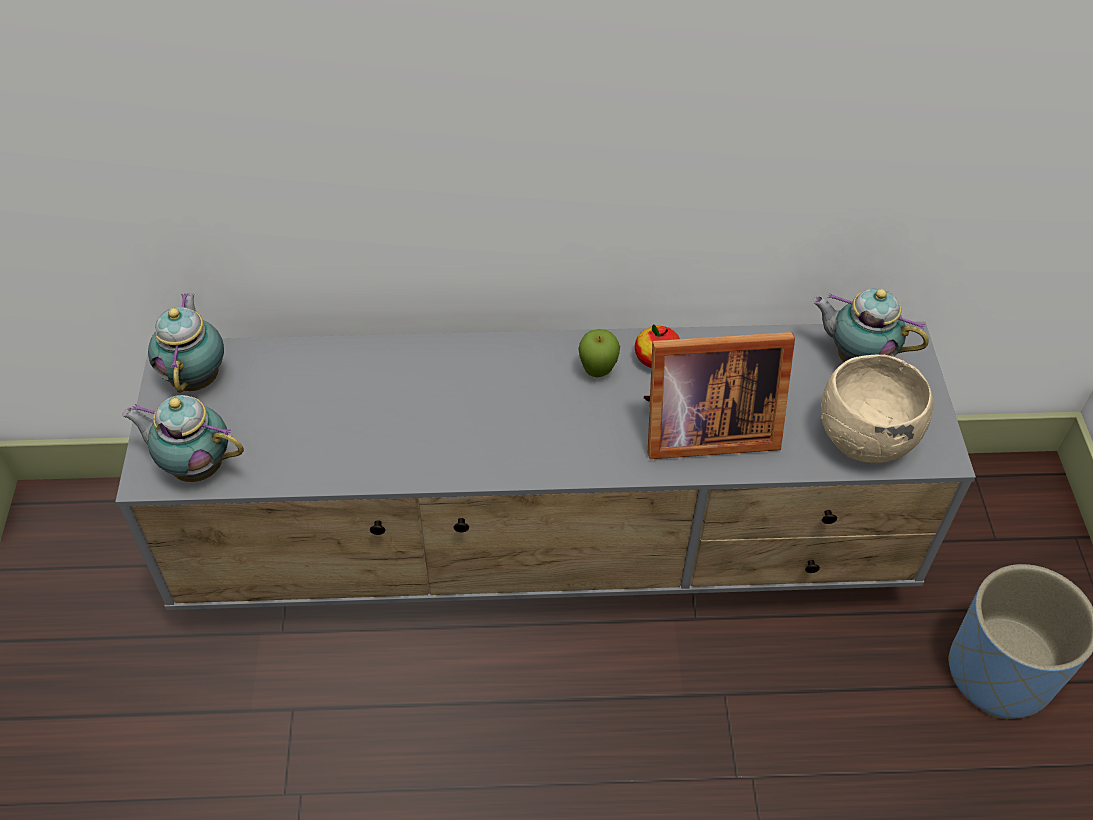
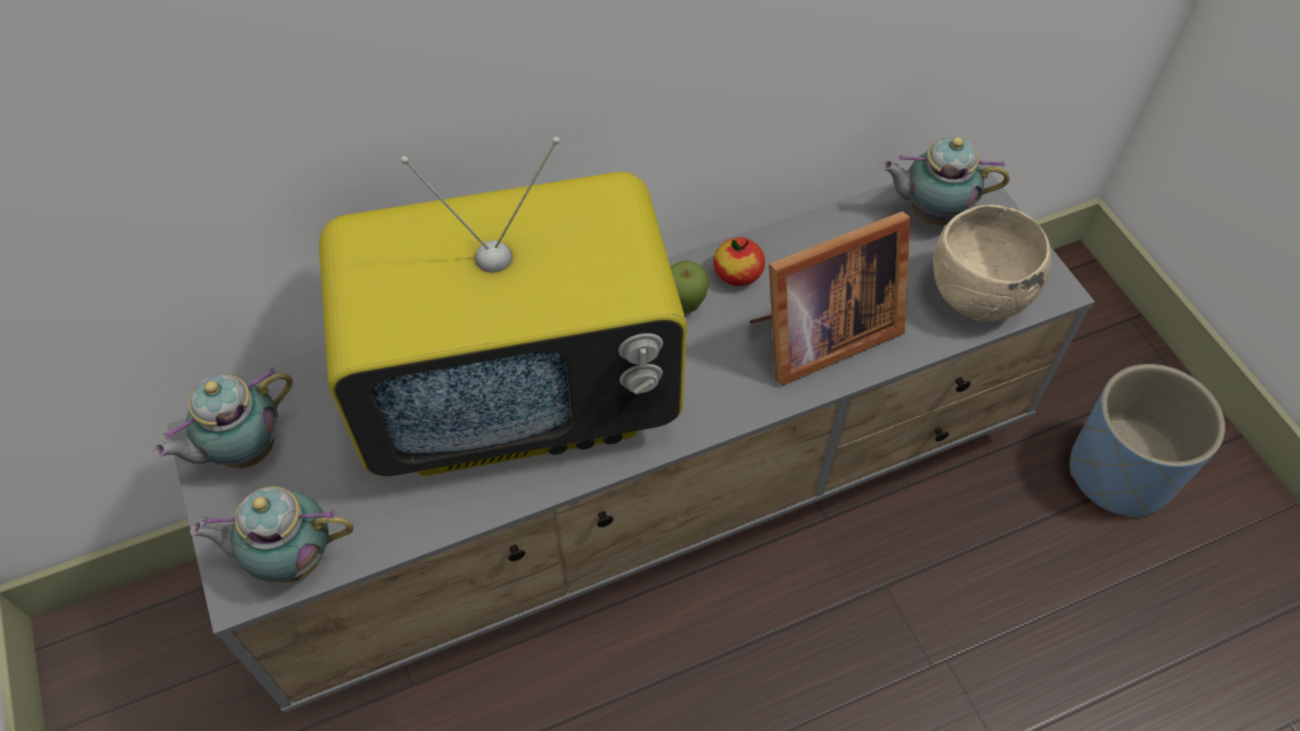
camera: 20 degrees left, 5 degrees up
teapot [148,293,224,393] -> teapot turned 105 degrees counterclockwise [153,368,293,468]
none -> television [319,136,687,476]

